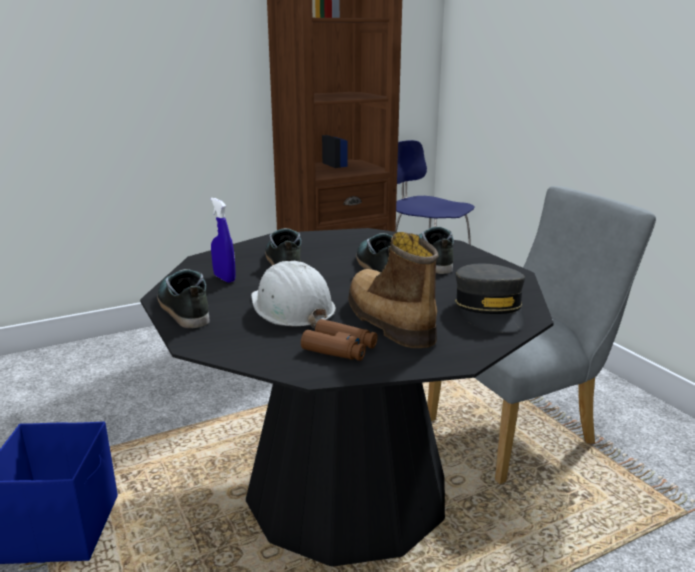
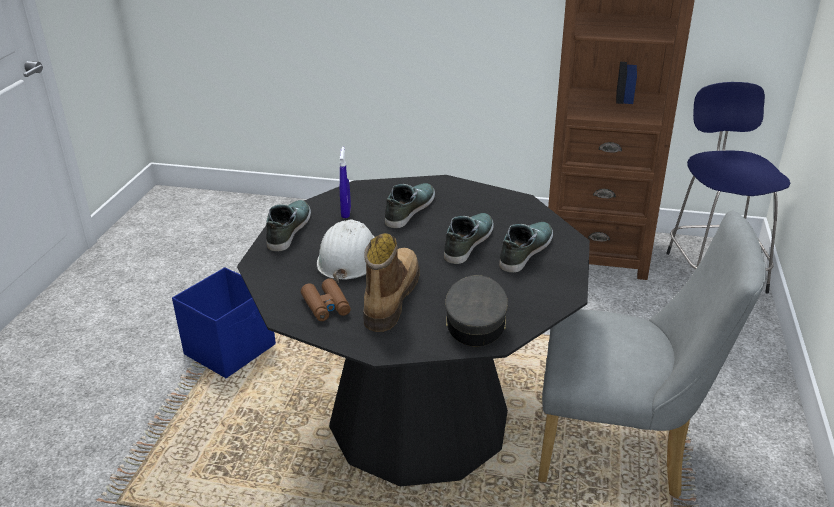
camera: 40 degrees right, 10 degrees up
grey cap [455,263,525,333] -> grey cap turned 150 degrees clockwise [445,275,508,346]

